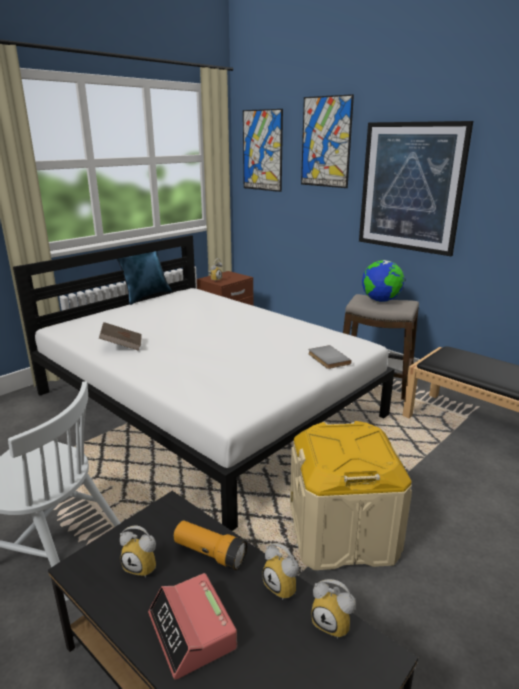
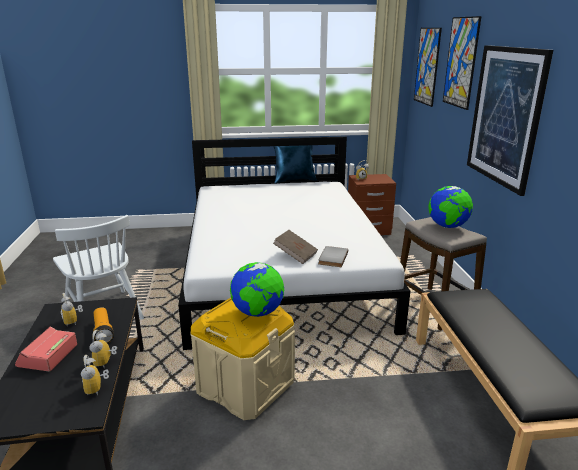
camera: 40 degrees right, 0 degrees up
brown book [99,322,142,351] -> brown book moved to [273,230,318,264]
none -> globe [230,262,284,317]

